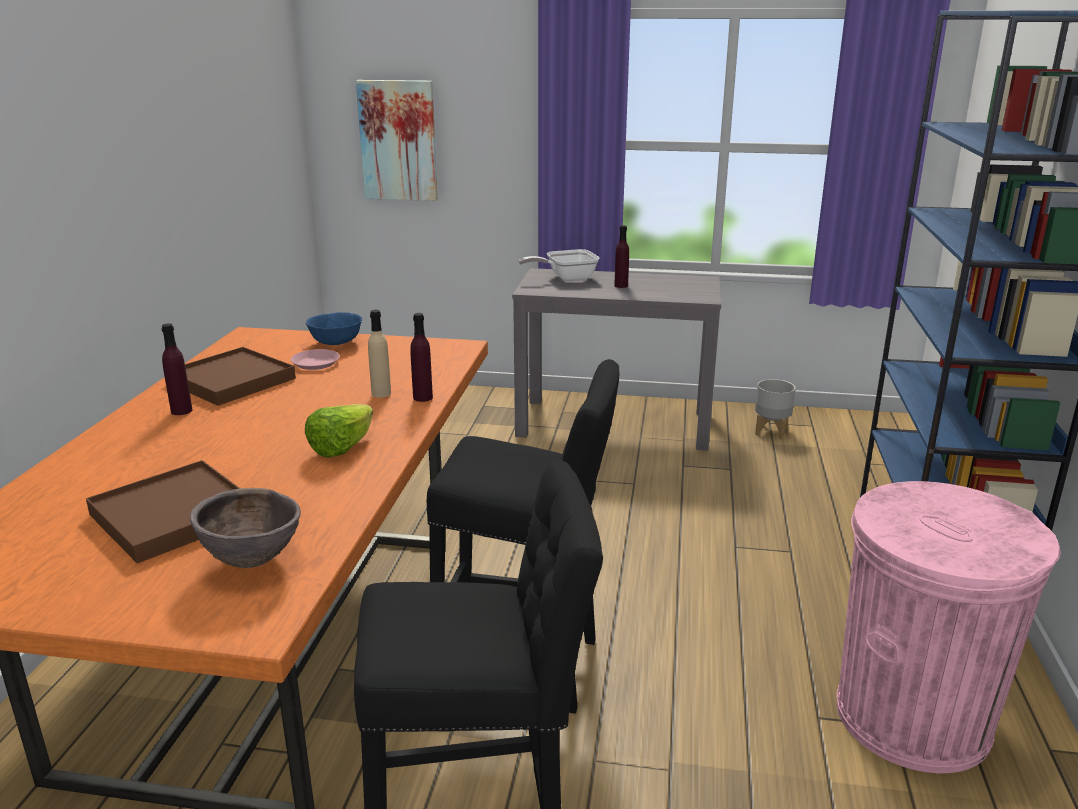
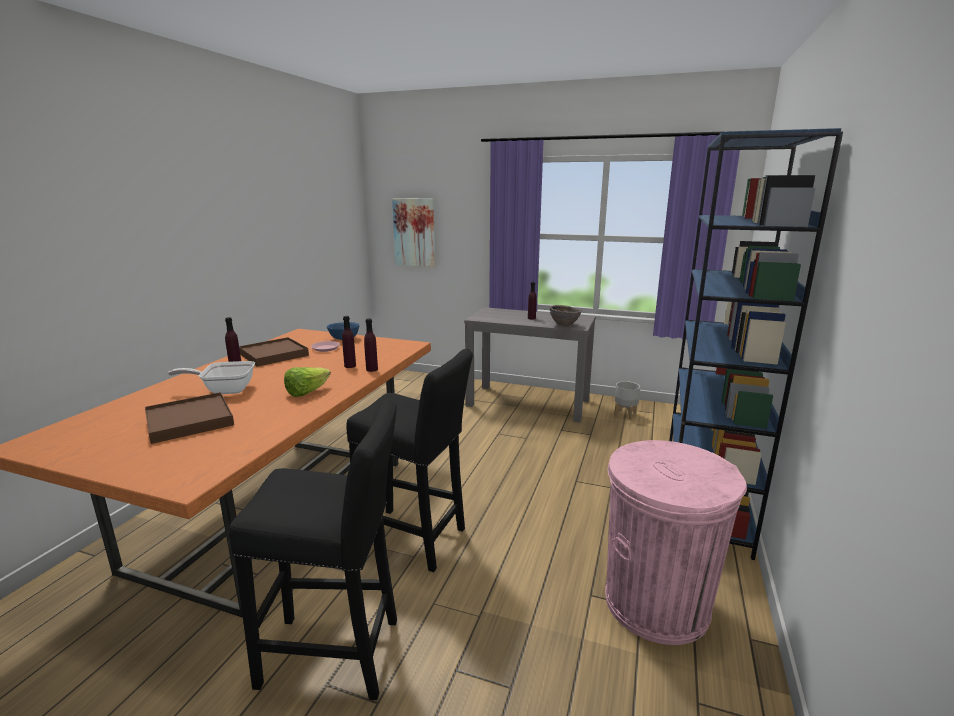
camera: 10 degrees right, 5 degrees down
brown bowl [190,488,301,568] -> brown bowl moved to [549,305,582,327]
beige bottle [368,310,391,398] -> purple bottle [342,316,356,368]
frying pan [518,249,600,281] -> frying pan moved to [168,361,255,394]

